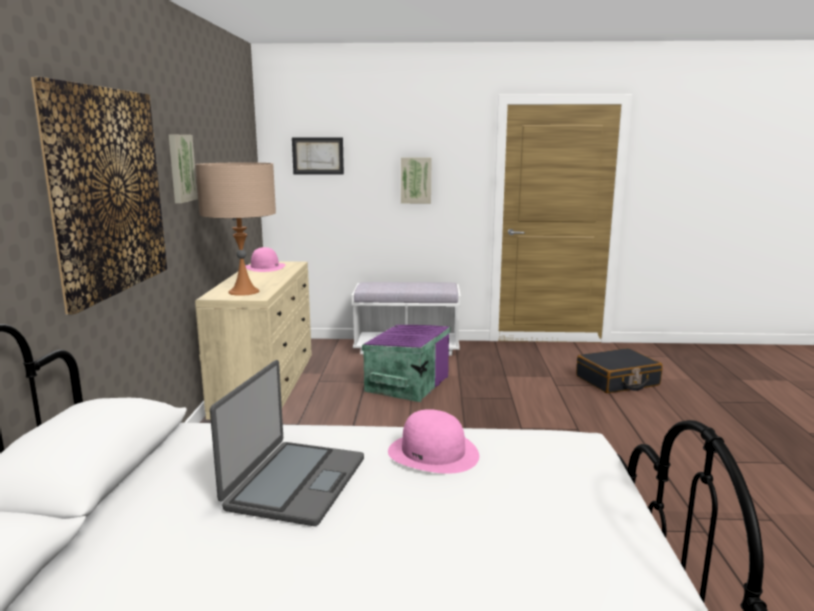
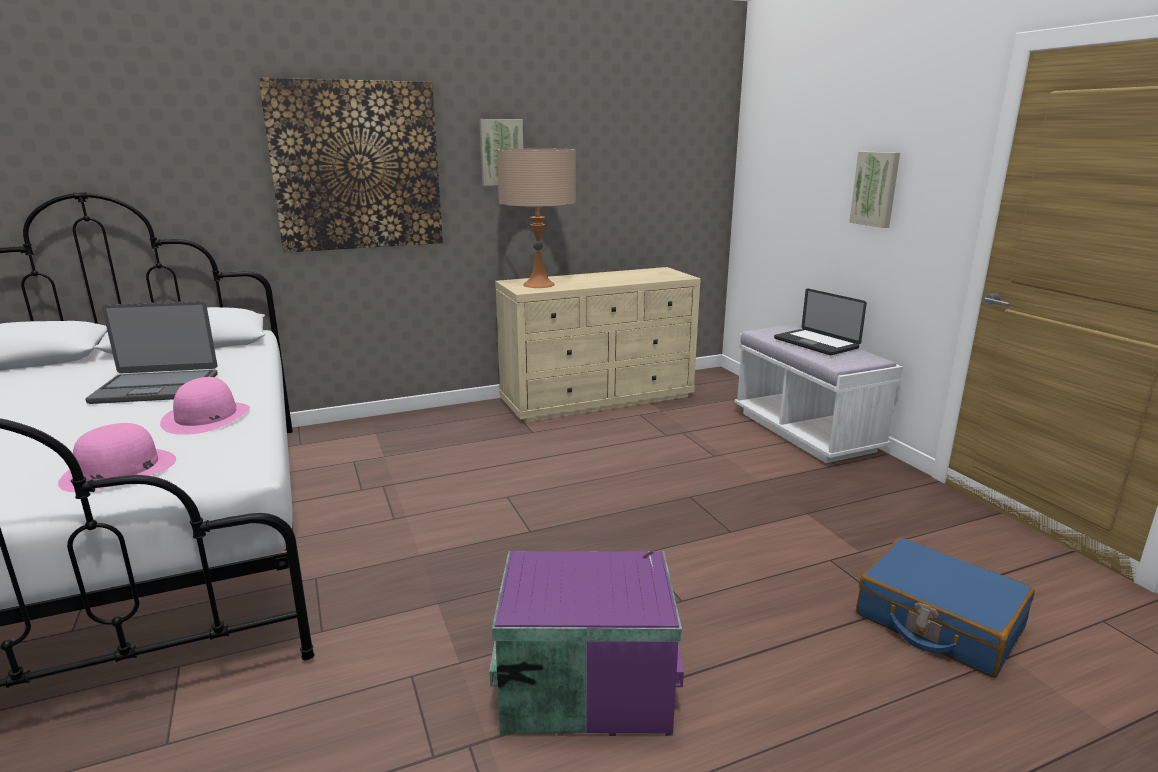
camera: 65 degrees right, 5 degrees up
pink hat [245,247,285,272] -> pink hat moved to [58,423,176,492]
picture [292,137,344,175] -> none
purple storage box [362,325,450,402] -> purple storage box moved to [489,551,684,736]
black suitcase [576,348,662,393] -> blue suitcase [856,538,1035,678]
none -> laptop [774,288,867,355]

